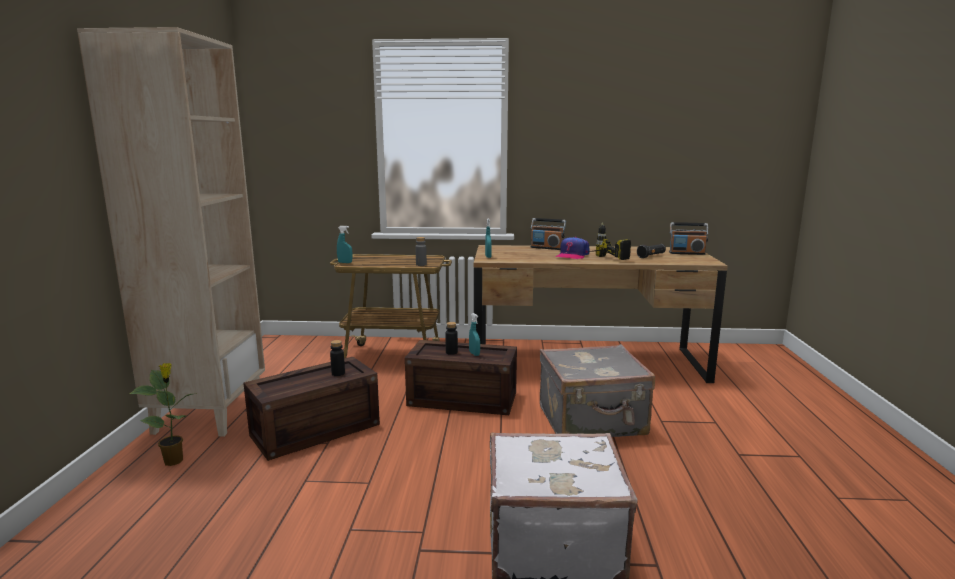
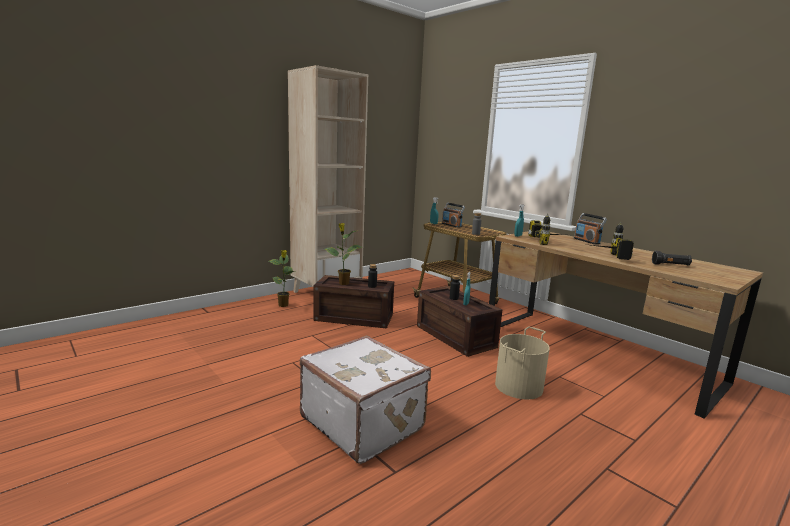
camera: 45 degrees right, 0 degrees up
grey suitcase [540,344,655,437] -> beige bucket [495,327,550,399]
cap [556,237,590,260] -> none
radio [669,222,709,255] -> radio moved to [442,203,465,228]
none -> potted plant [324,223,362,285]
none -> power drill [528,214,565,245]

